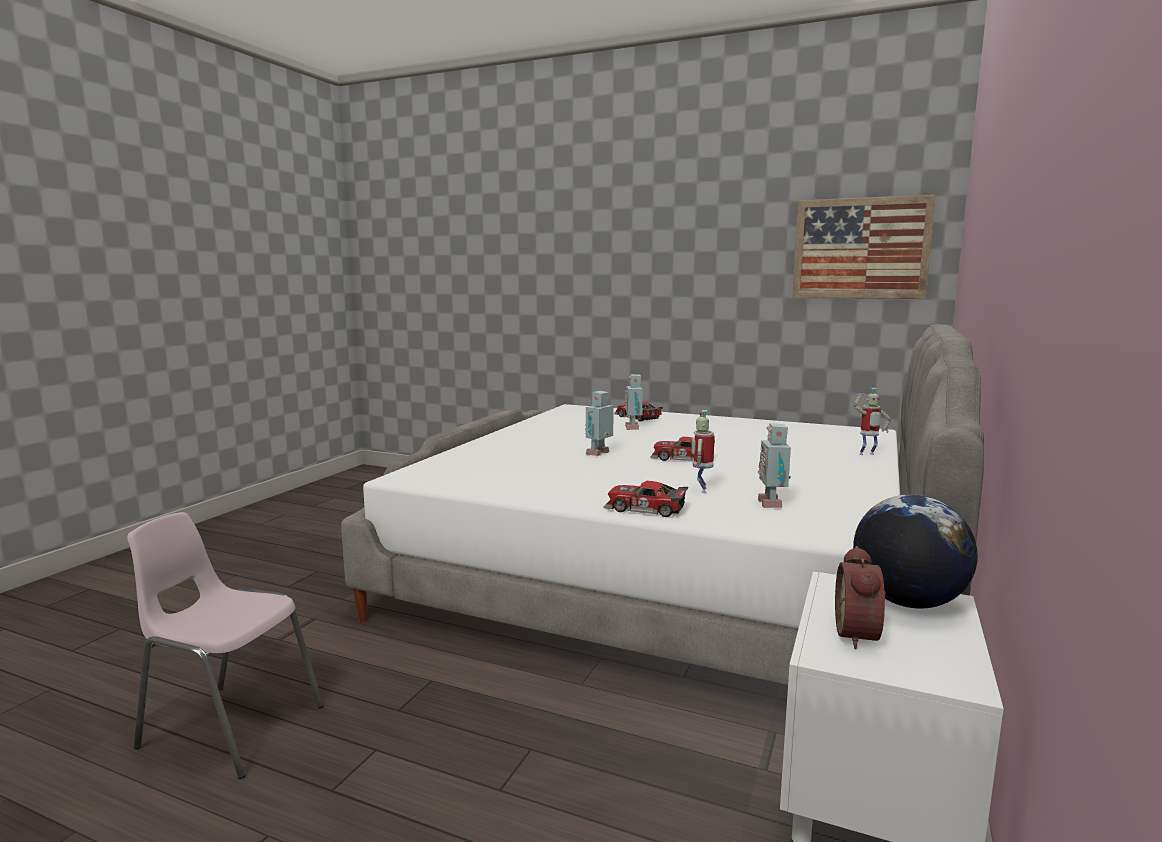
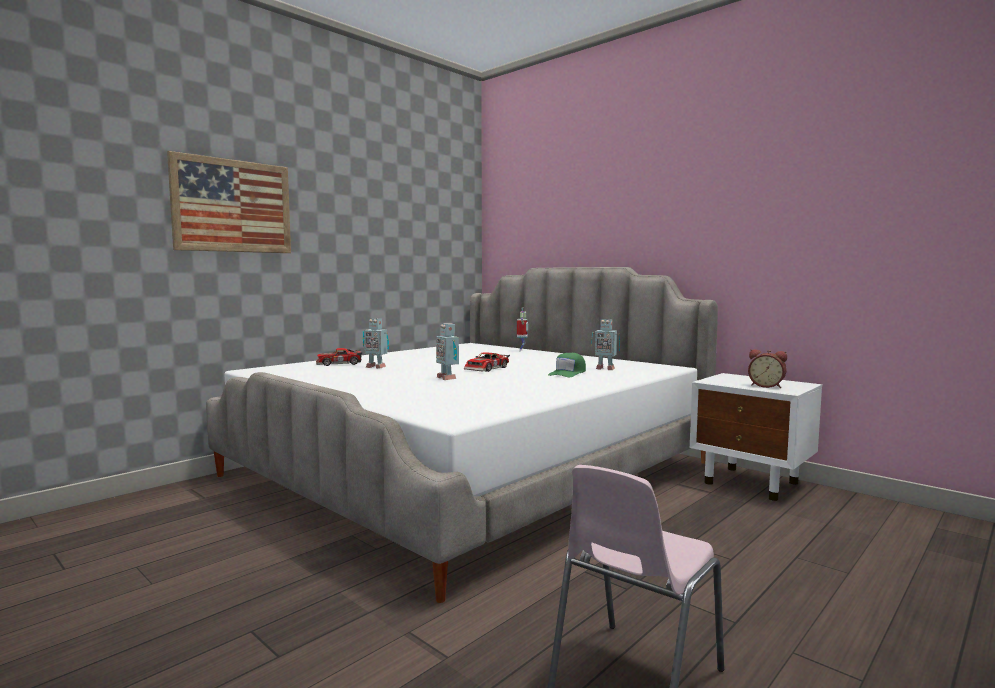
camera: 70 degrees left, 5 degrees down
toy car [603,481,688,517] -> none
toy robot [692,410,715,493] -> green cap [548,353,586,377]
picture [792,195,936,299] -> picture moved to [167,151,291,253]
globe [853,494,978,609] -> none

